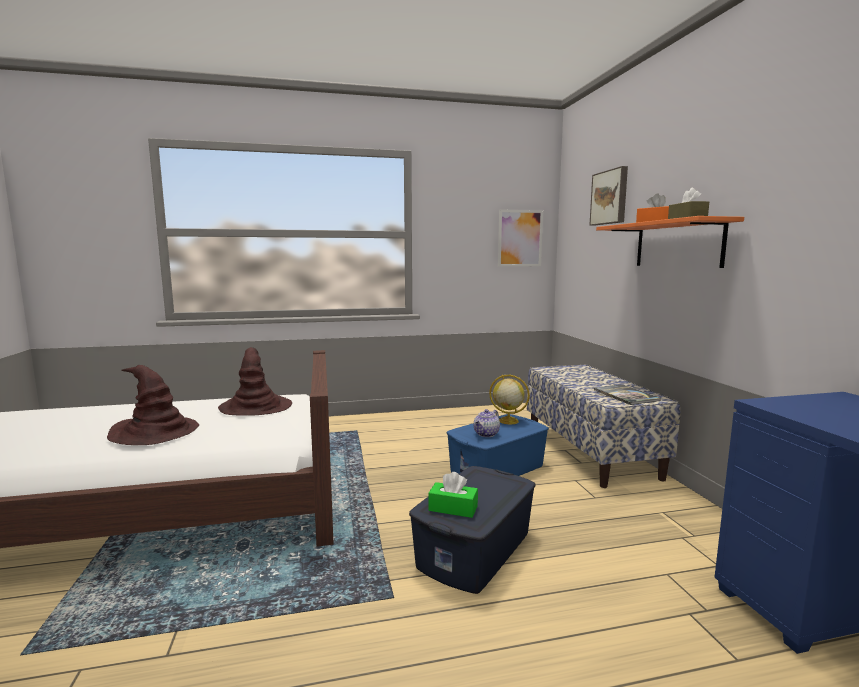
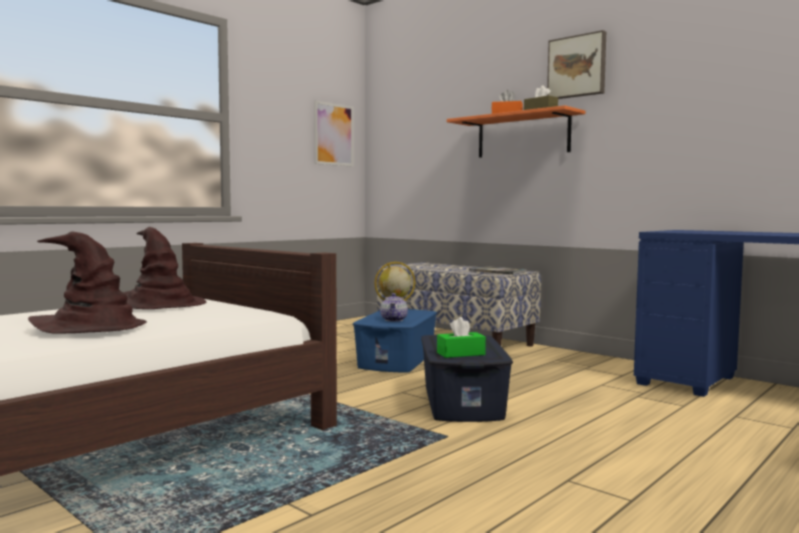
camera: 35 degrees left, 5 degrees down
picture [589,166,628,226] -> picture moved to [547,30,606,99]

